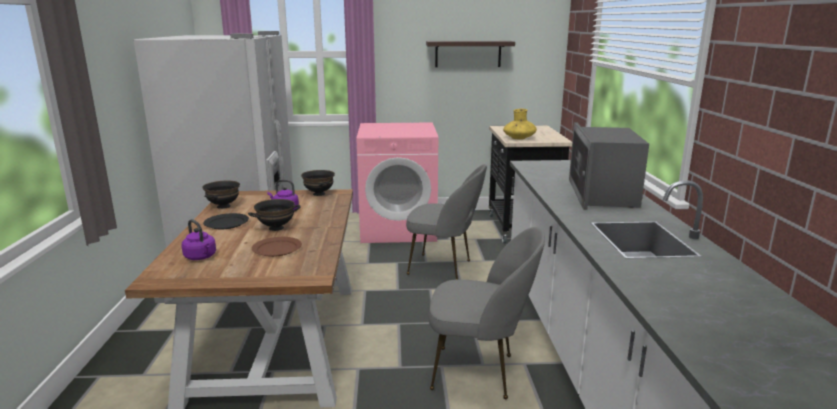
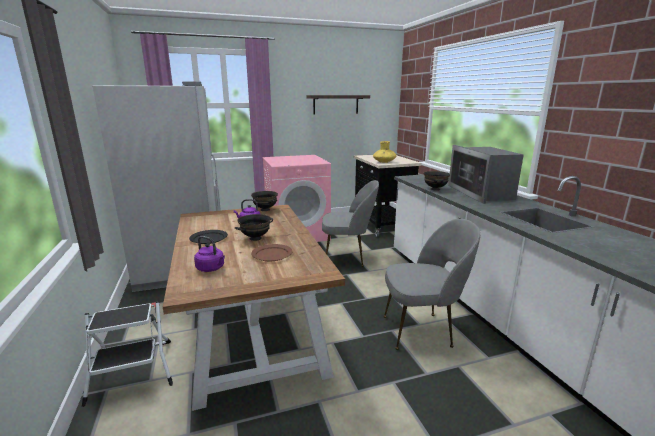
camera: 15 degrees left, 0 degrees up
black bowl [202,181,240,209] -> black bowl moved to [424,171,450,191]
none -> step ladder [82,301,173,407]

